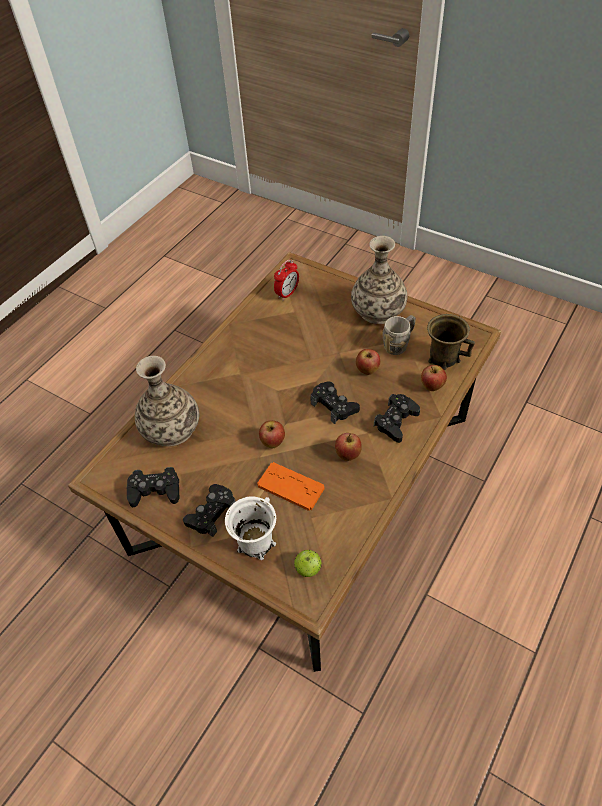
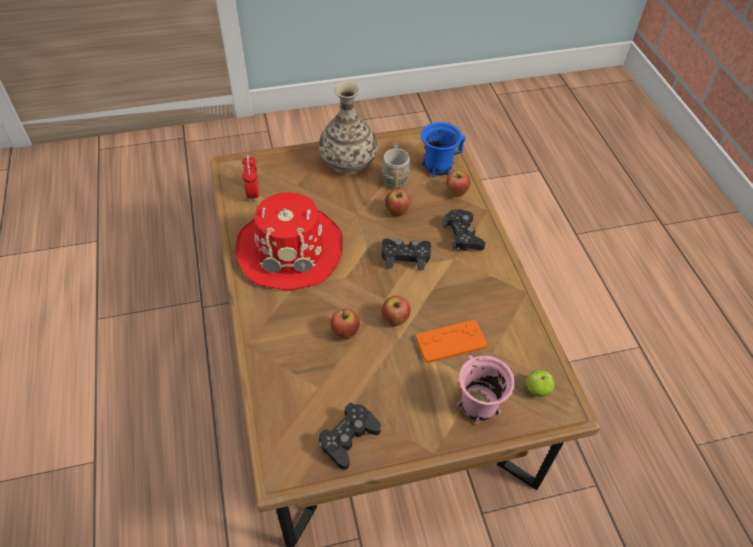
camera: 50 degrees left, 0 degrees up
vase [135,356,199,447] -> none
black game controller [183,484,236,537] -> none
white mug [225,496,276,560] -> pink mug [457,355,515,424]
apple [335,433,362,461] -> apple moved to [330,309,360,340]
brown mug [427,314,475,370] -> blue mug [421,122,466,177]
none -> red hat [236,192,343,290]

